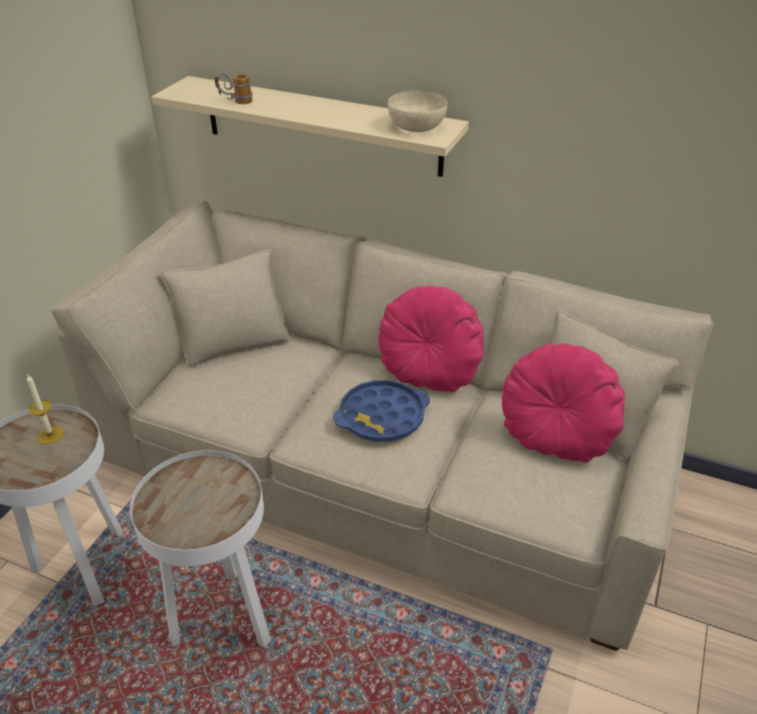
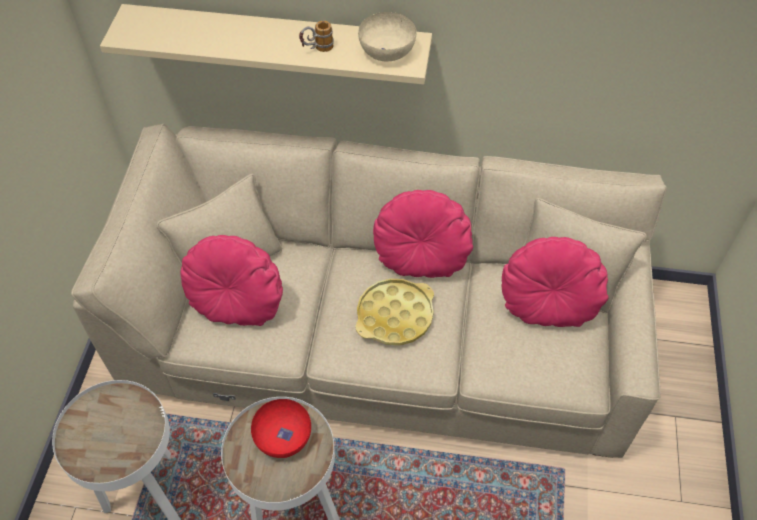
camera: 15 degrees left, 15 degrees up
candle [27,375,64,445] -> none
mug [215,72,253,104] -> mug moved to [299,21,334,52]
blue tray [333,380,430,442] -> yellow tray [355,279,434,345]
none -> pink pillow [181,235,283,326]
none -> red bowl [251,399,311,458]

